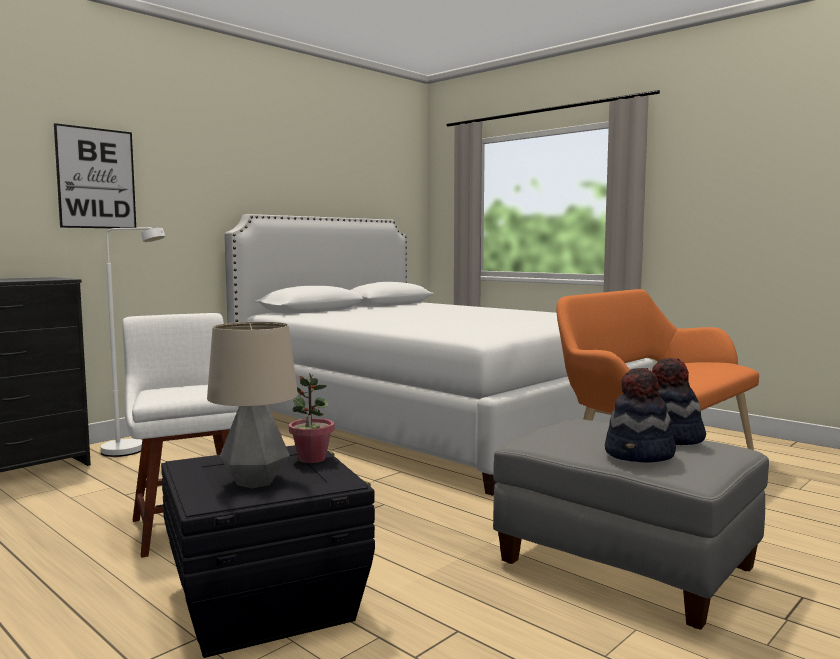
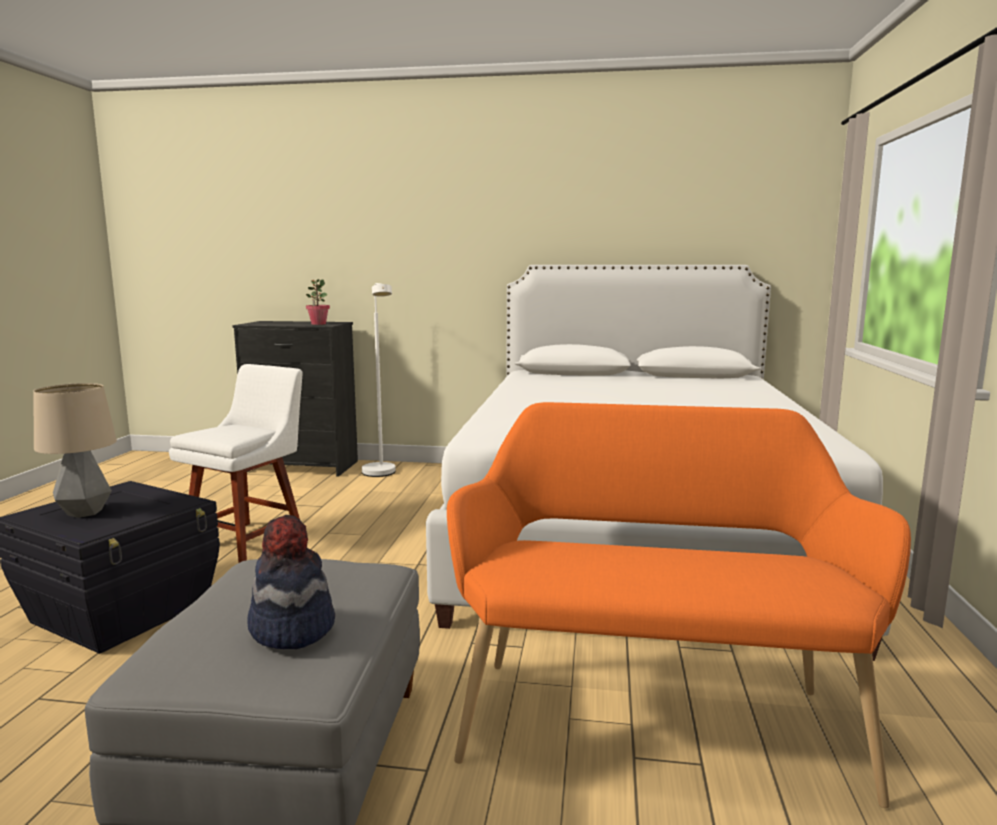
camera: 55 degrees right, 5 degrees up
picture [54,123,136,228] -> none
potted plant [289,373,334,463] -> potted plant moved to [306,279,330,325]
hat [605,368,676,463] -> none

